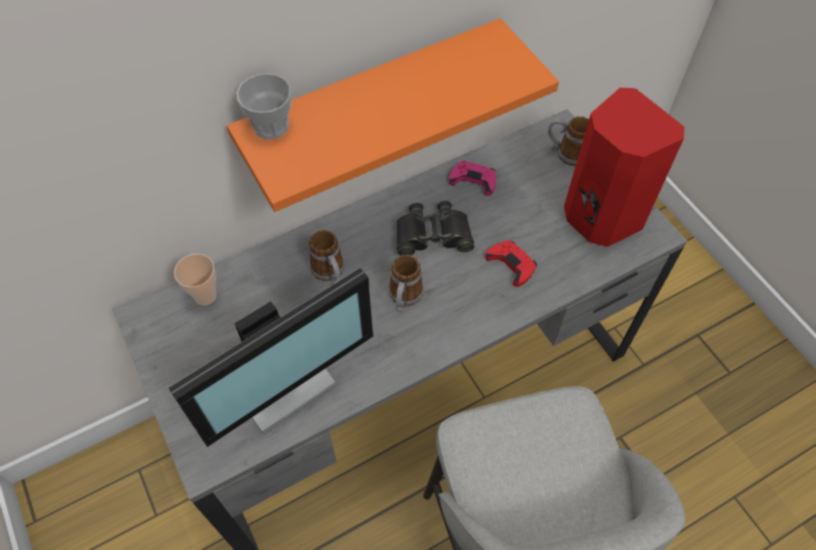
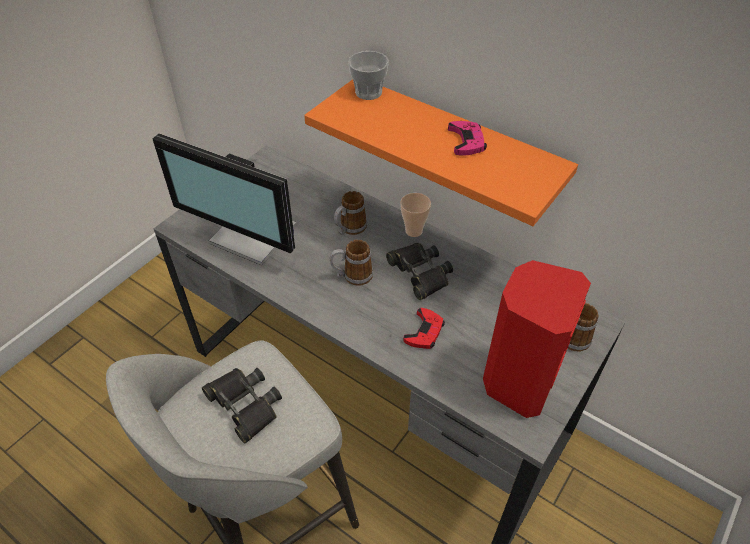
camera: 65 degrees right, 10 degrees down
cup [174,254,217,306] -> cup moved to [400,193,431,237]
pink game controller [449,161,496,196] -> pink game controller moved to [448,121,487,155]
none -> black binoculars [202,368,282,443]

